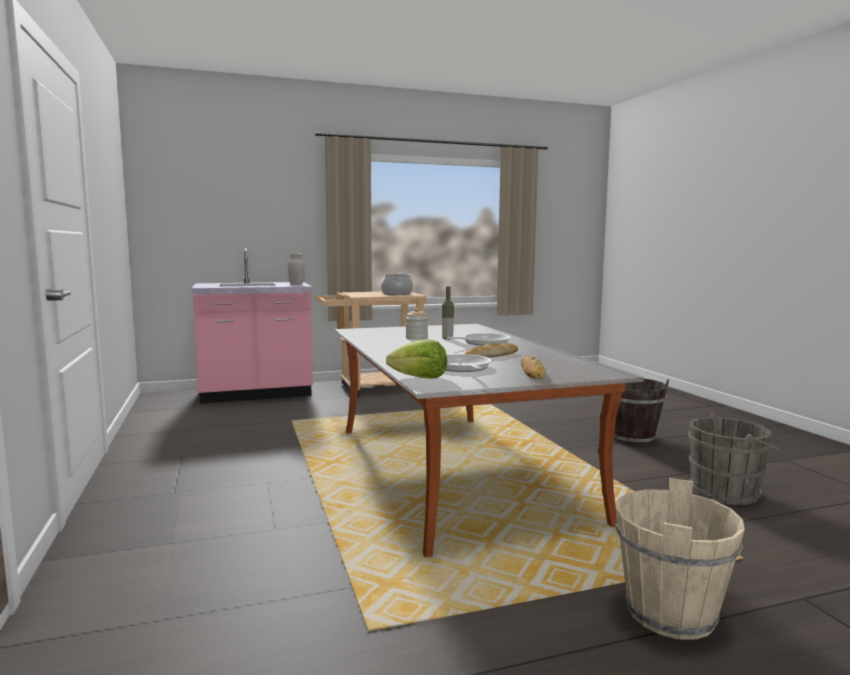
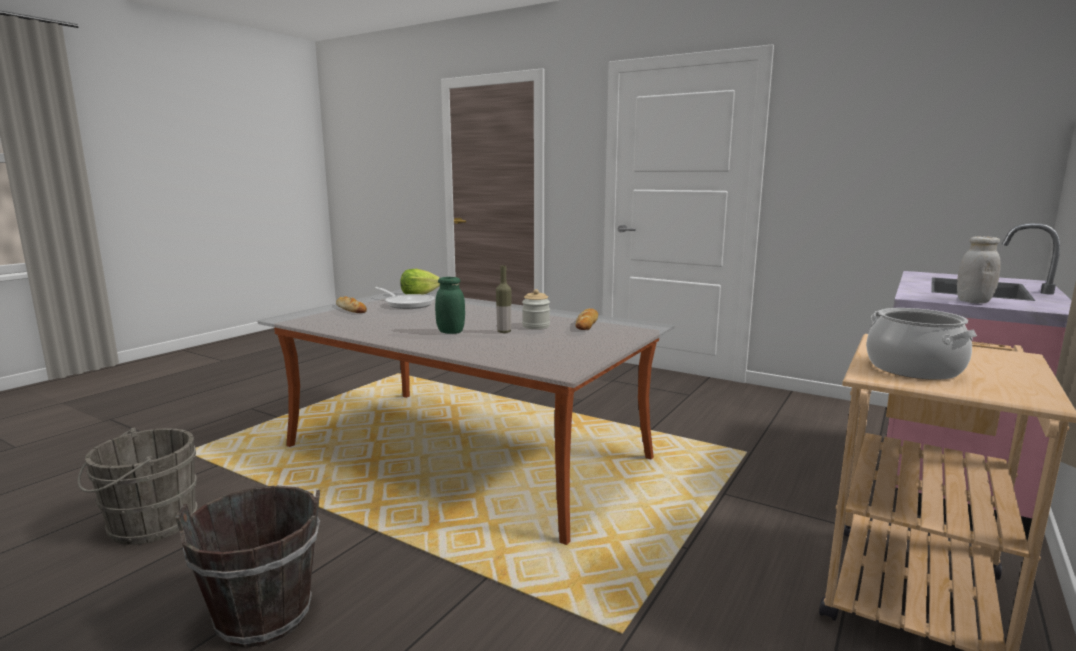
camera: 140 degrees right, 5 degrees up
frying pan [446,333,511,346] -> green jar [435,277,465,334]
bread [465,343,518,358] -> bread moved to [576,308,598,330]
beige bucket [615,478,745,640] -> none

